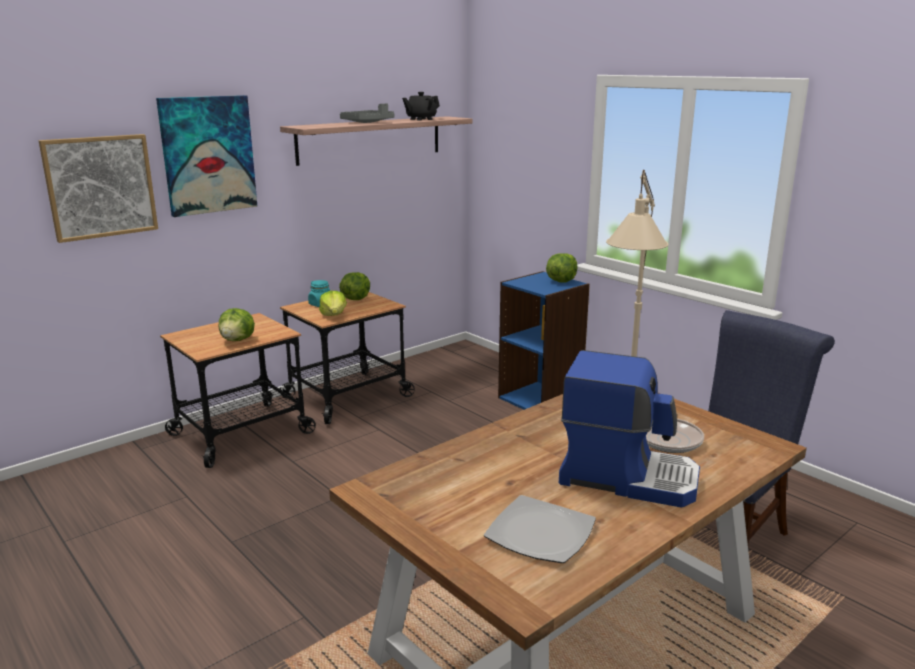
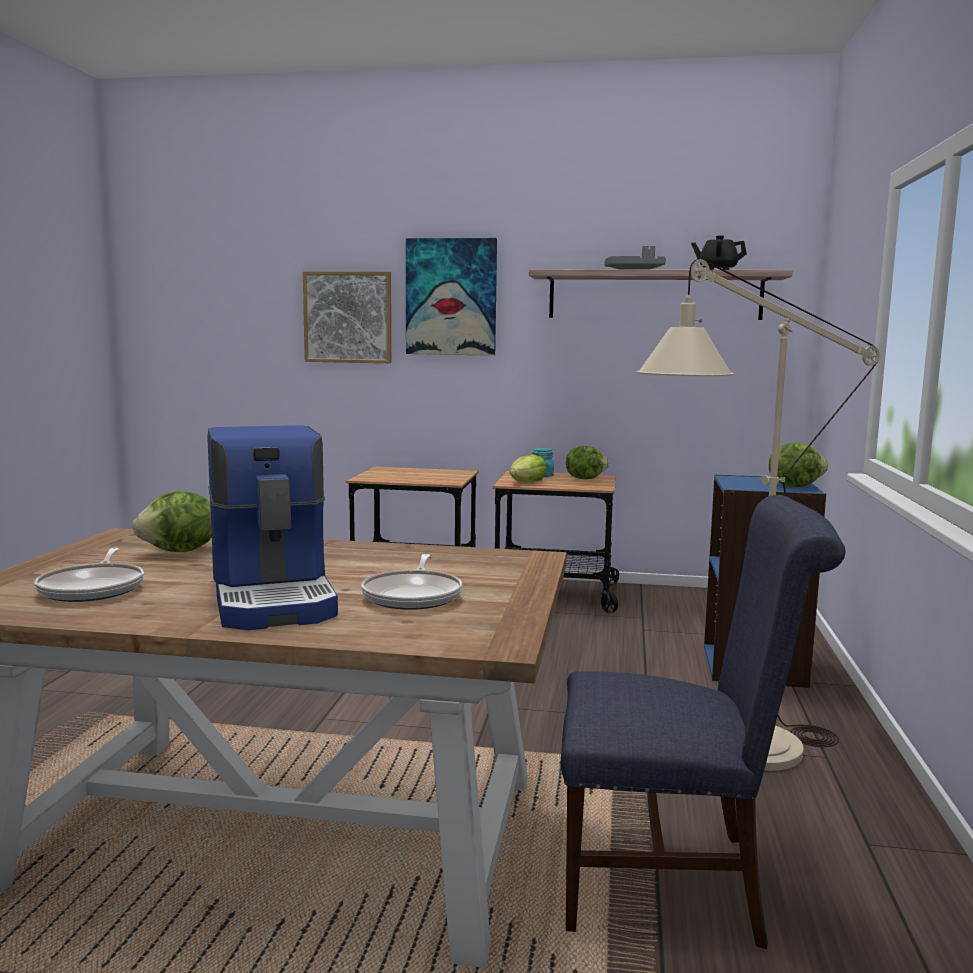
camera: 50 degrees right, 10 degrees down
lettuce [219,308,255,341] -> lettuce moved to [132,491,212,552]
plate [484,495,596,563] -> frying pan [34,548,144,602]

